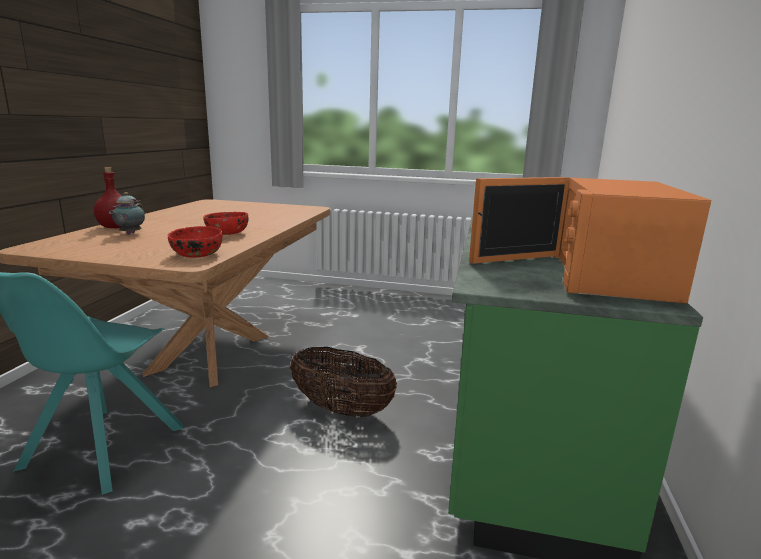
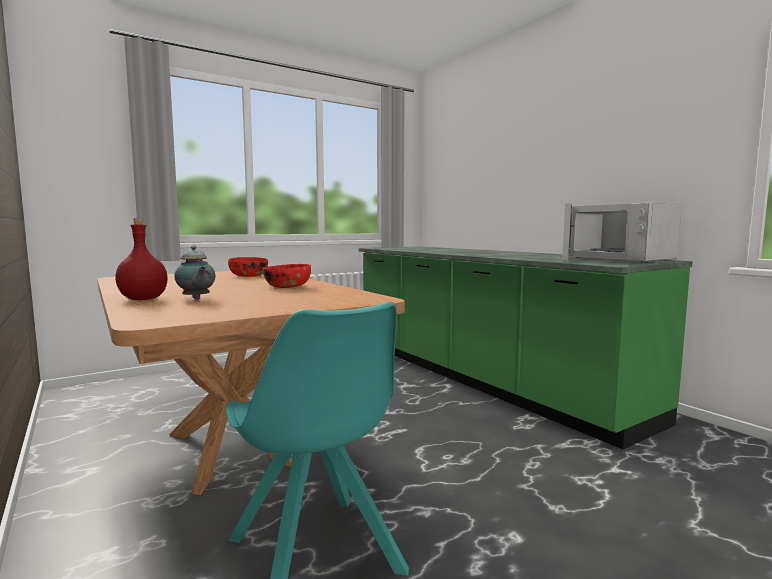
camera: 45 degrees left, 10 degrees down
red bowl [167,226,223,257] -> red bowl moved to [228,257,268,277]
basket [290,347,397,417] -> none
orange microwave [469,177,711,304] -> white microwave [562,203,682,262]

